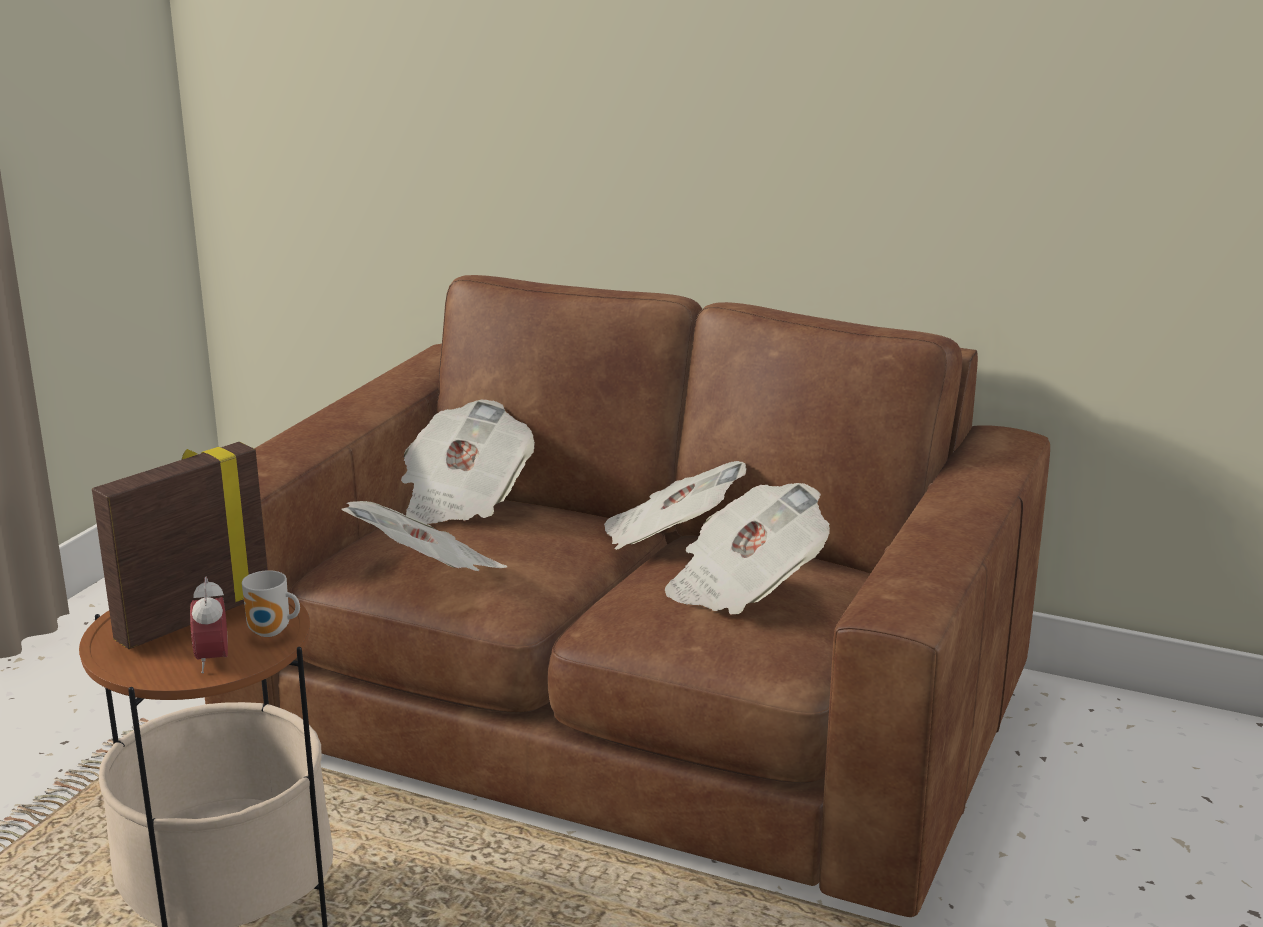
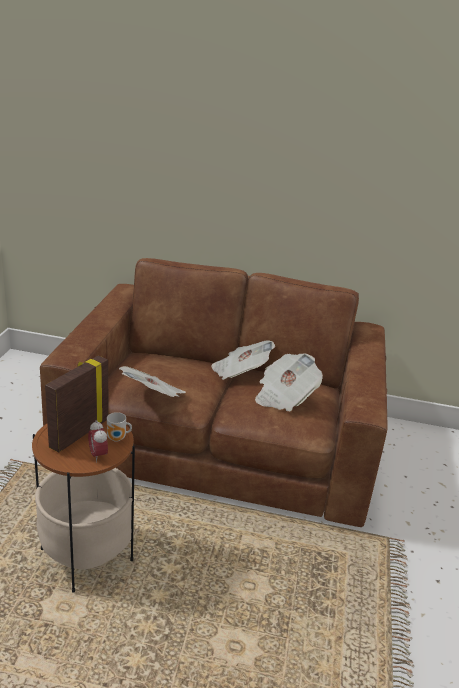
camera: 15 degrees left, 5 degrees up
newspaper [401,400,535,524] -> none

